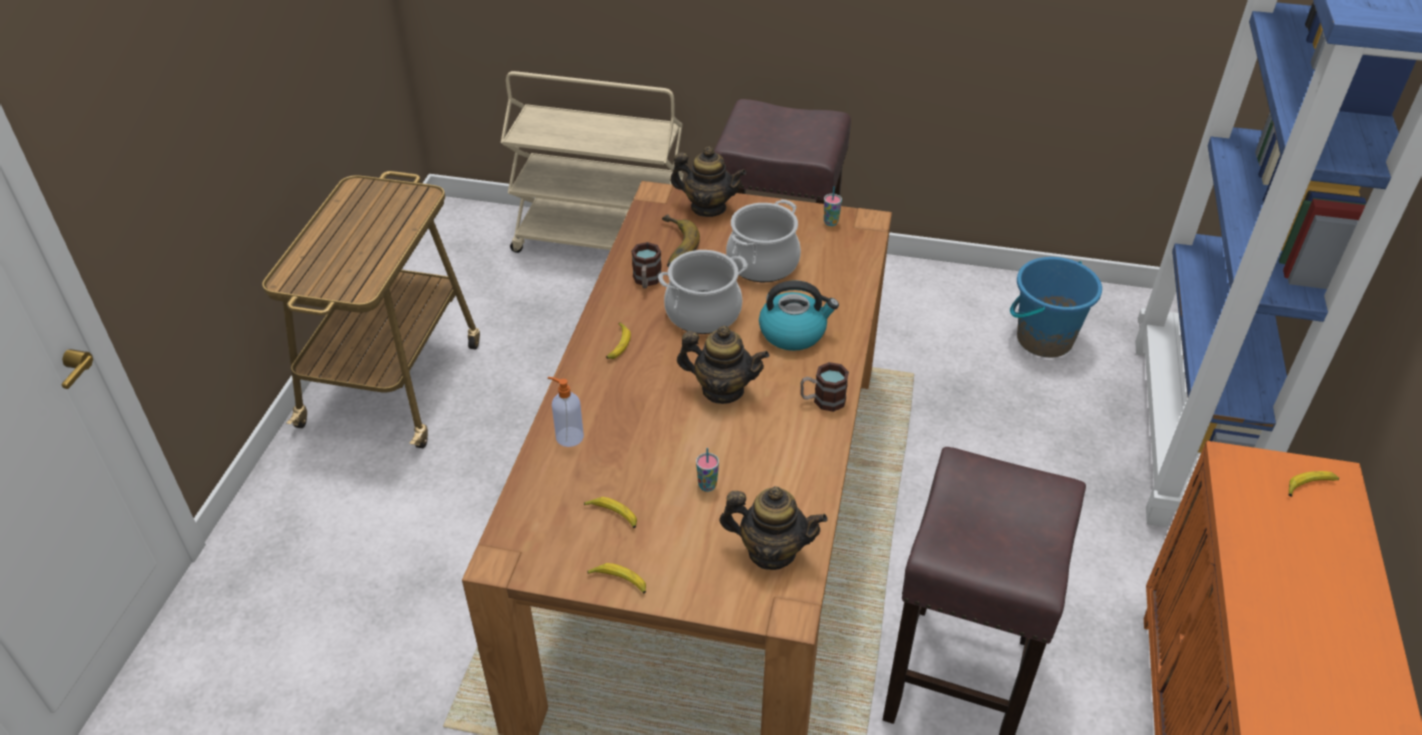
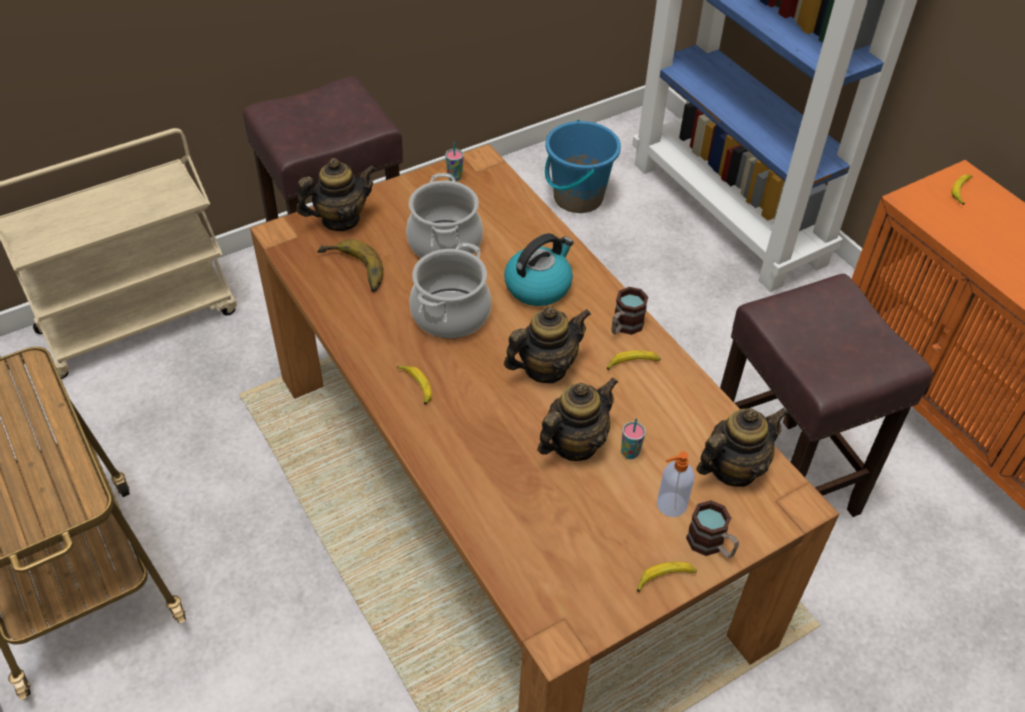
camera: 45 degrees left, 5 degrees up
soap dispenser [548,377,584,447] -> soap dispenser moved to [657,451,694,517]
banana [584,497,637,528] -> banana moved to [607,350,661,370]
mug [631,242,662,288] -> mug moved to [686,500,739,558]
none -> teapot [537,377,618,461]

